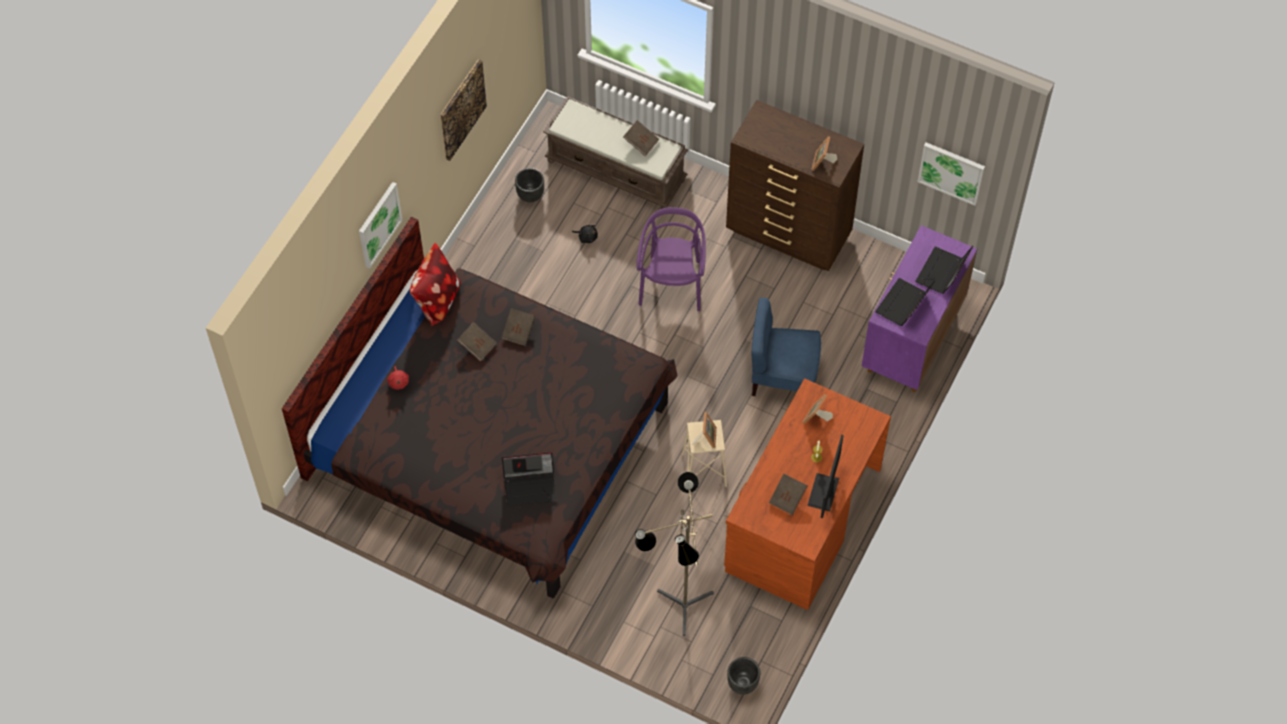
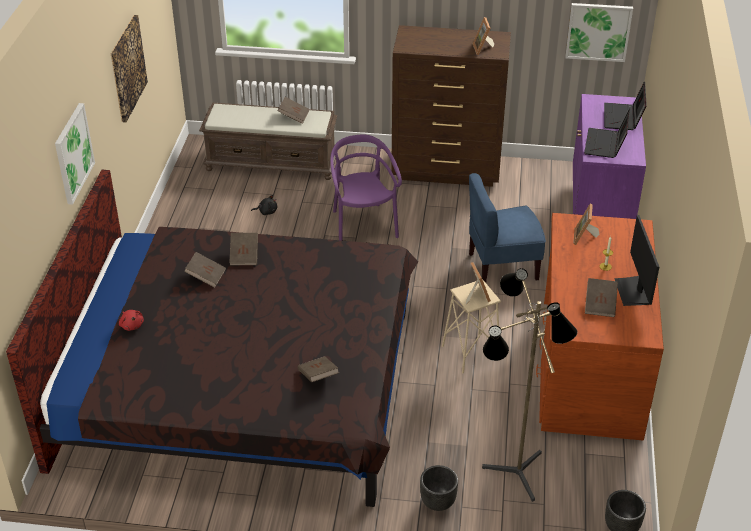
camera: 20 degrees left, 20 degrees down
pillow [410,243,461,326] -> none
laptop [502,452,557,507] -> brown book [298,356,339,382]
black planter [515,168,544,203] -> black planter moved to [420,465,458,511]

